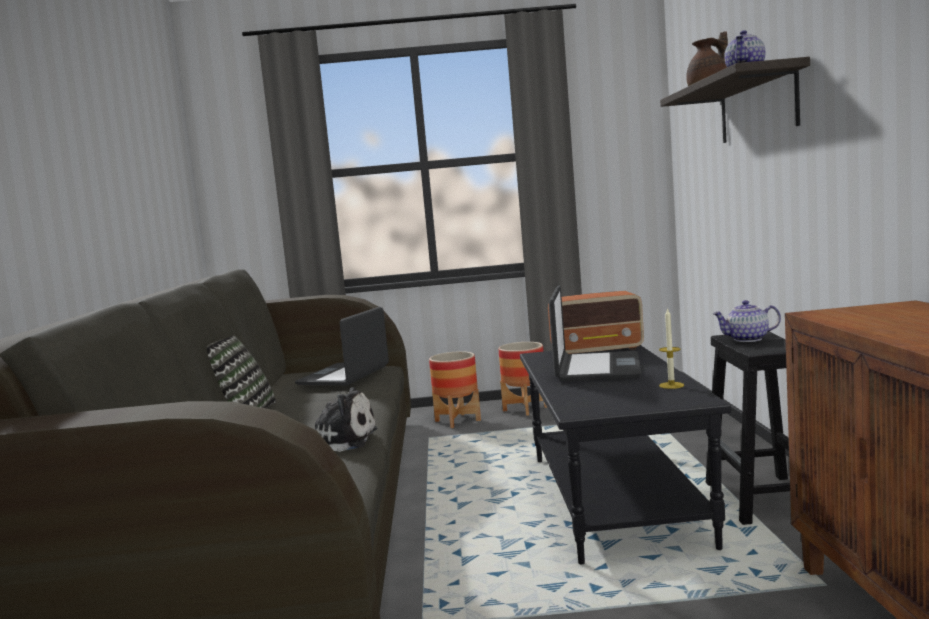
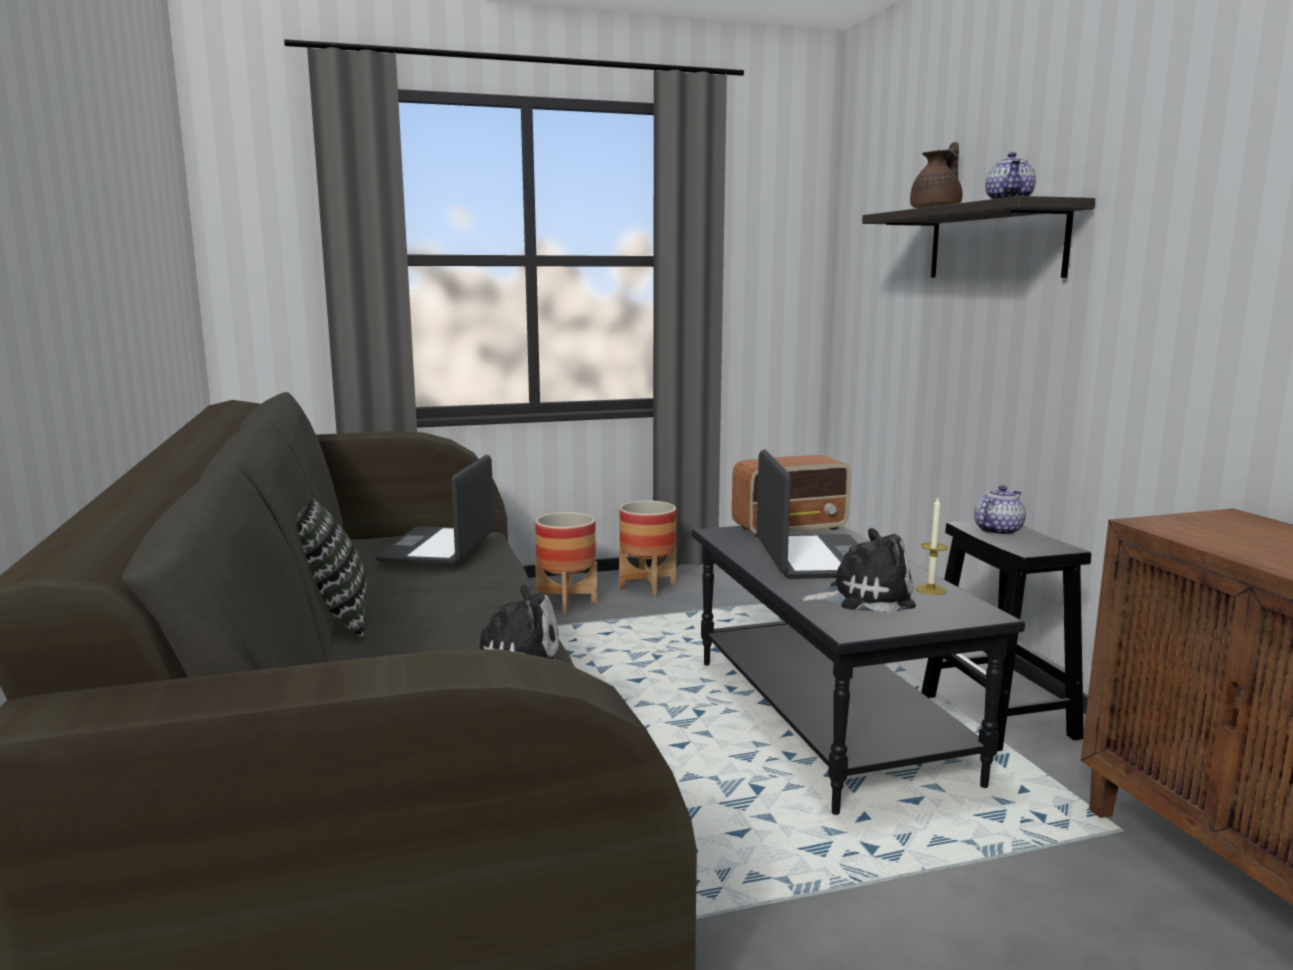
camera: 15 degrees left, 5 degrees up
teapot [713,300,781,342] -> teapot turned 150 degrees clockwise [974,485,1026,536]
none -> plush toy [802,528,916,613]

